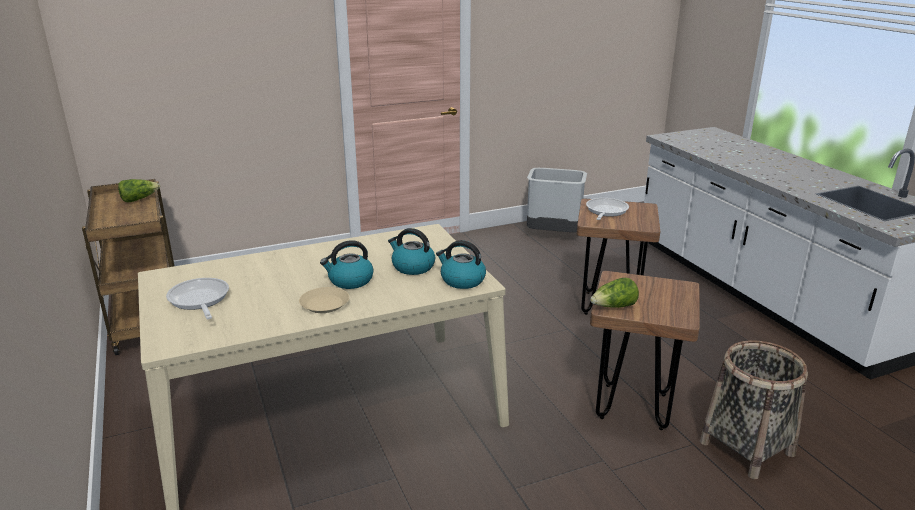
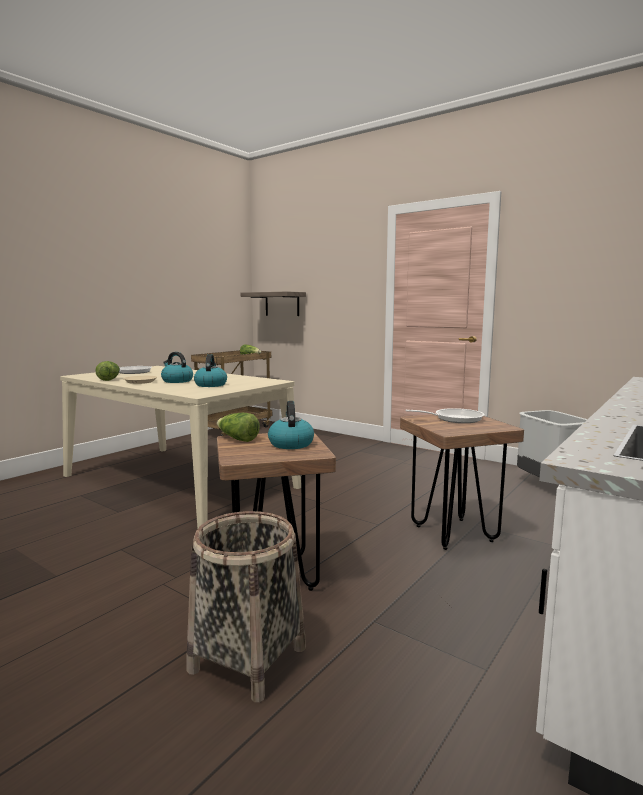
camera: 60 degrees right, 15 degrees down
kettle [436,240,486,289] -> kettle moved to [268,401,314,449]
none -> lettuce [95,361,120,381]
none -> shelf [241,291,306,316]

